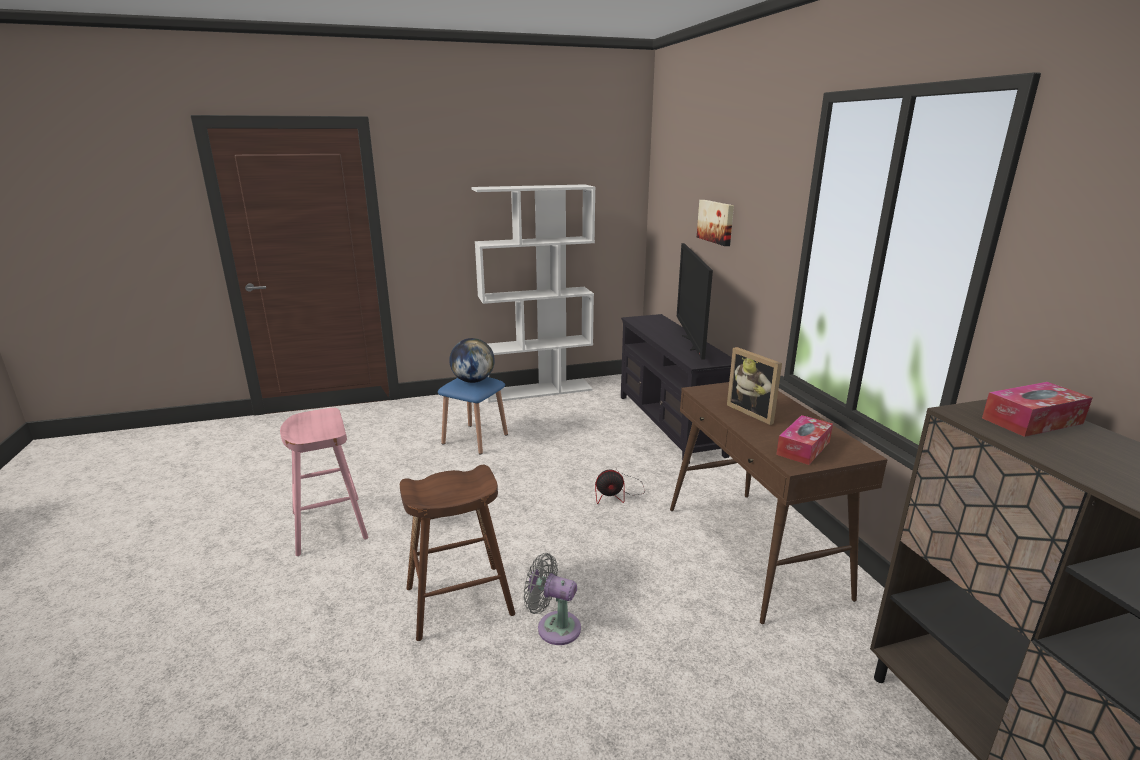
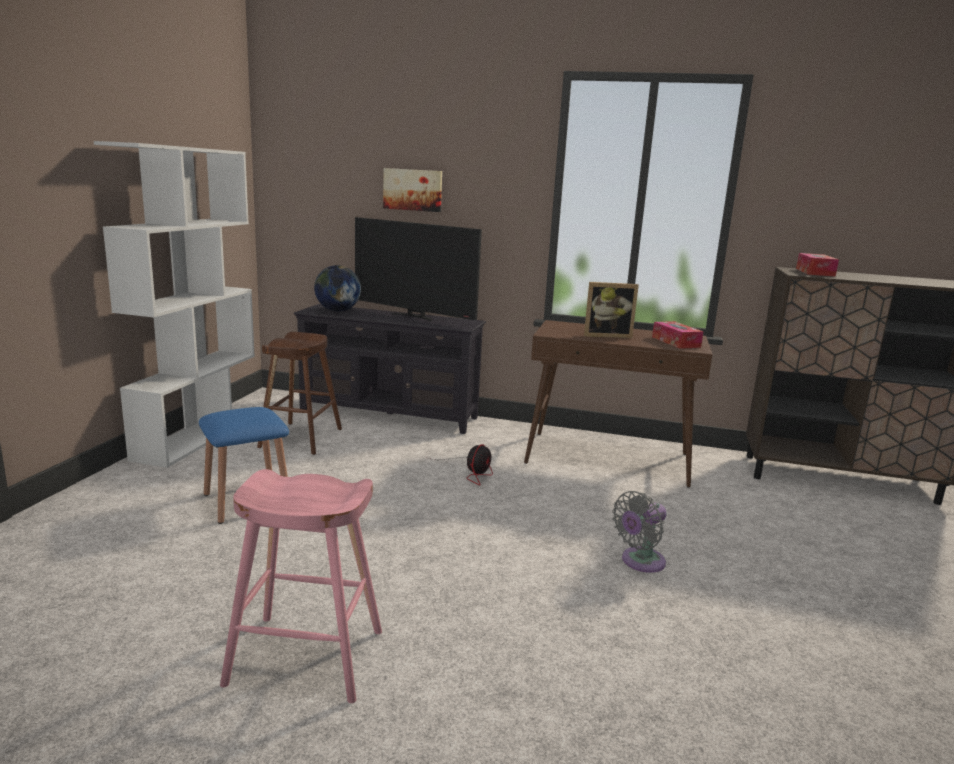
camera: 60 degrees left, 5 degrees down
brown stool [400,465,515,641] -> brown stool moved to [257,332,342,455]
globe [449,338,495,383] -> globe moved to [314,265,361,311]

